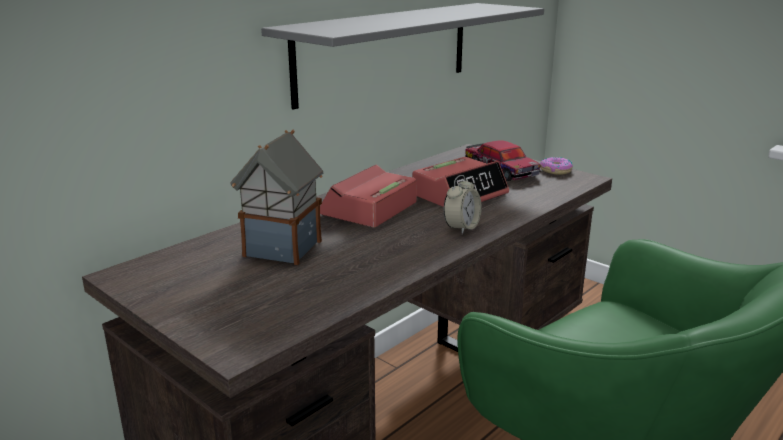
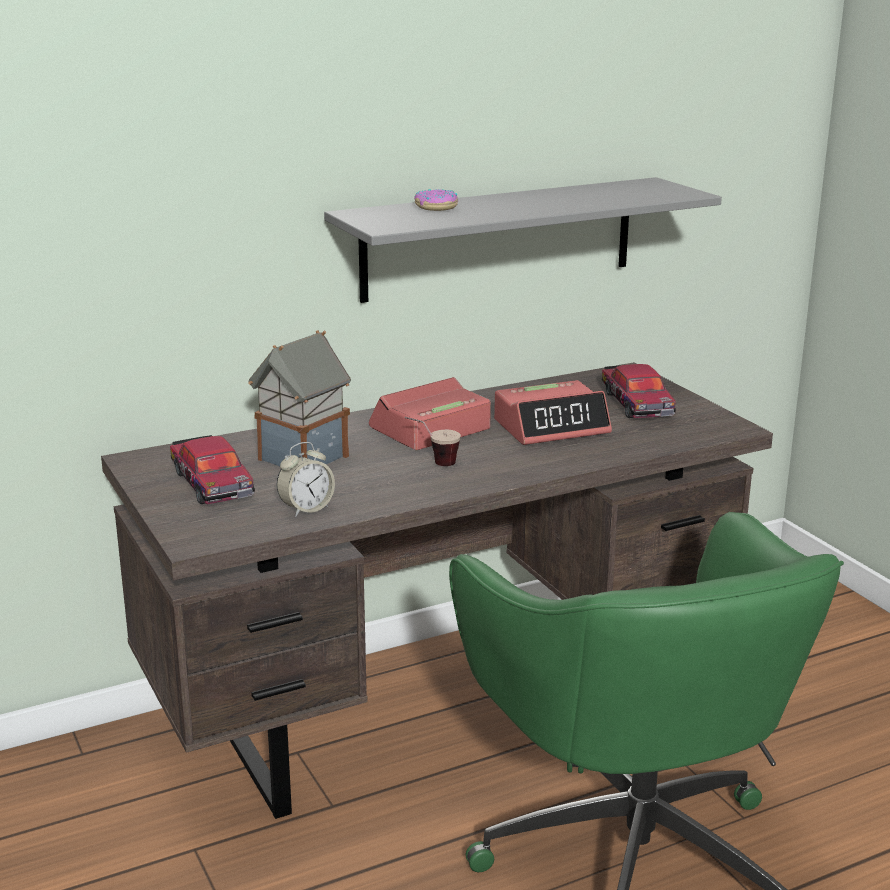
camera: 20 degrees right, 0 degrees up
alarm clock [444,175,482,234] -> alarm clock moved to [276,442,335,517]
donut [540,157,573,175] -> donut moved to [414,189,458,211]
none -> toy car [170,435,255,504]
none -> cup [405,417,461,466]

